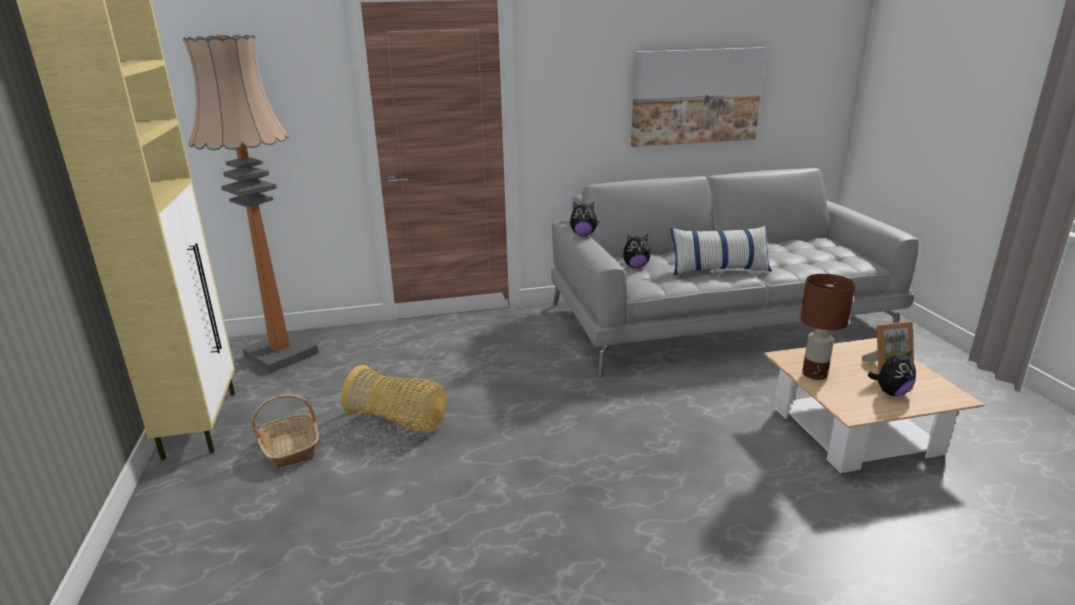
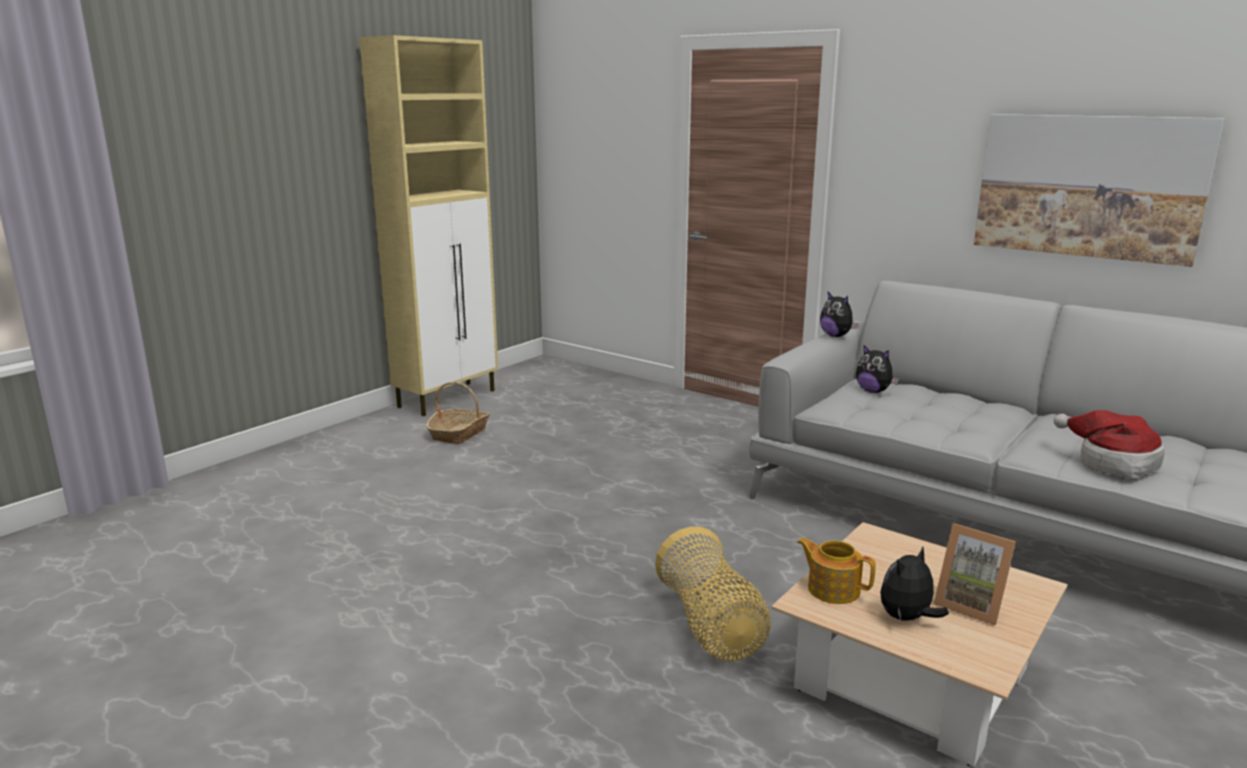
camera: 50 degrees right, 5 degrees down
floor lamp [183,35,319,373] -> none
basket [341,365,447,433] -> basket moved to [655,527,770,661]
pillow [670,225,772,275] -> none
brown table lamp [800,274,855,380] -> none
plush toy [868,350,916,396] -> plush toy turned 120 degrees clockwise [880,547,949,621]
none -> teapot [797,538,876,604]
none -> hat [1054,410,1165,478]

